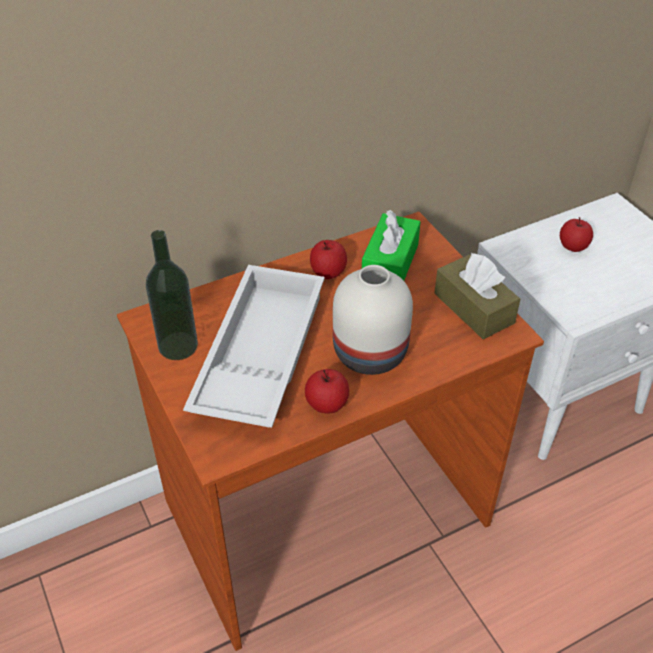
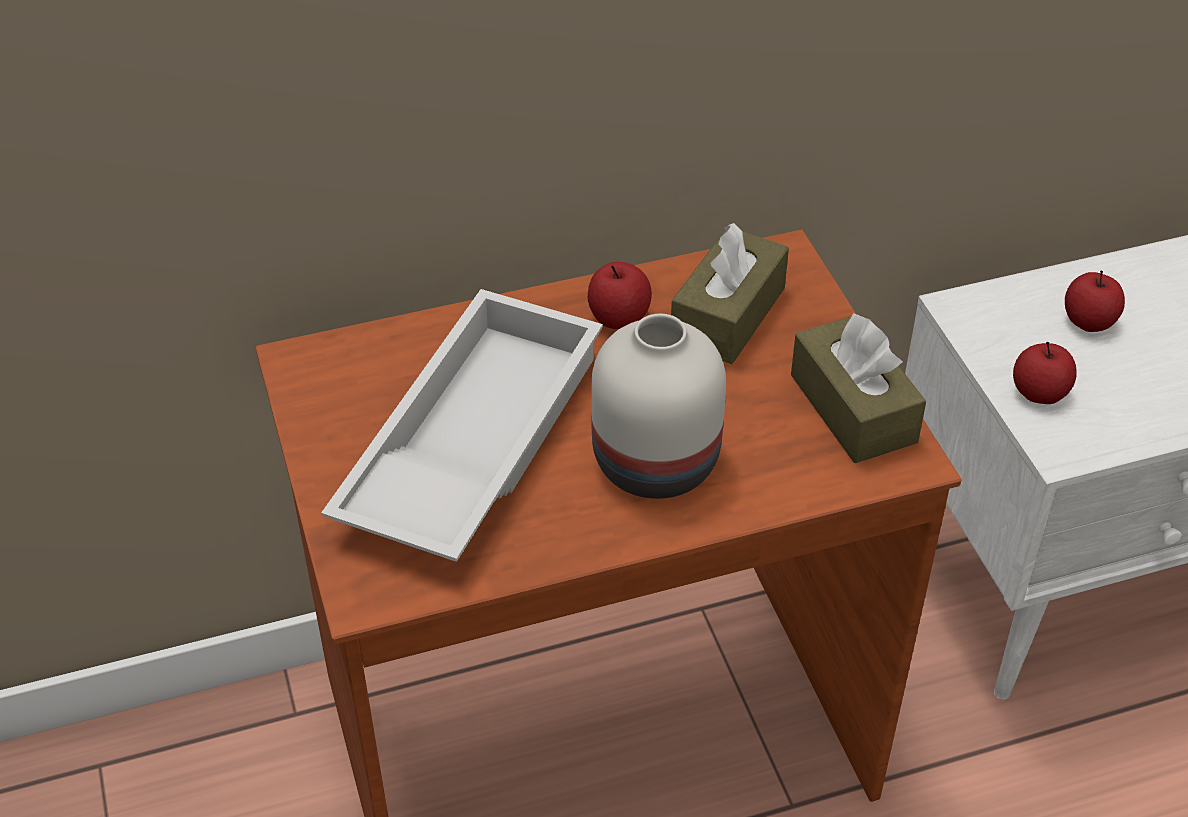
camera: 10 degrees right, 0 degrees up
bottle [146,230,198,360] -> none
apple [305,369,349,414] -> apple moved to [1013,342,1077,404]
green tissue box [362,210,421,281] -> brown tissue box [671,223,789,364]

